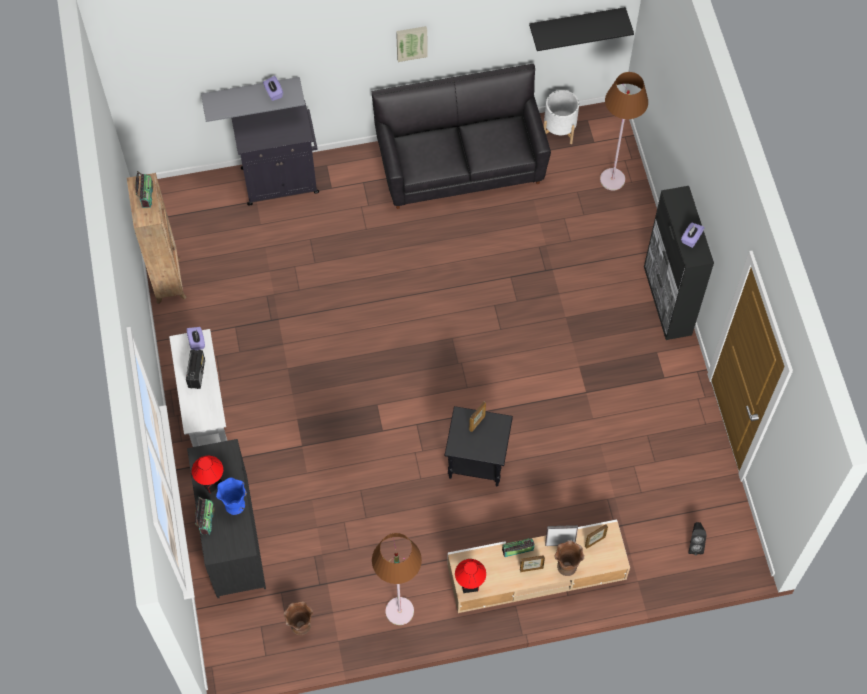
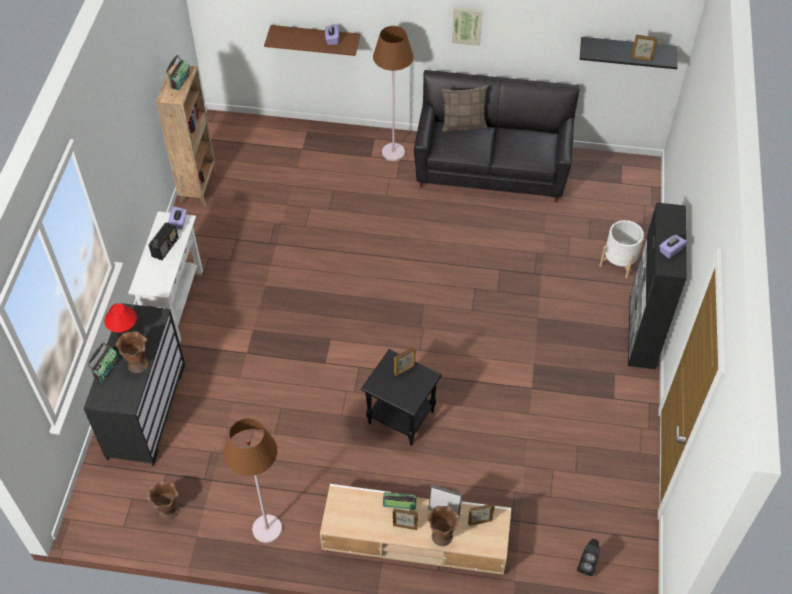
camera: 20 degrees right, 10 degrees down
grey shelf [201,77,305,122] -> brown shelf [264,25,361,56]
blue vase [216,478,247,515] -> brown vase [116,331,149,373]
black cabinet [232,100,319,206] -> none
table lamp [455,559,486,593] -> none
white planter [544,90,579,144] -> white planter moved to [599,220,644,278]
brown floor lamp [600,72,648,191] -> brown floor lamp moved to [373,26,414,161]
none -> pillow [442,86,488,132]
none -> picture frame [631,35,657,61]

